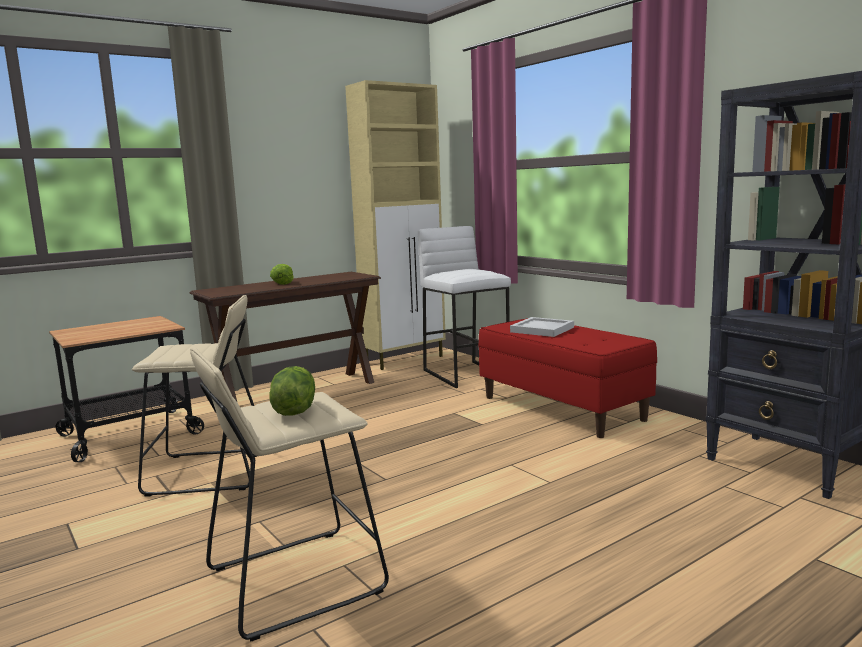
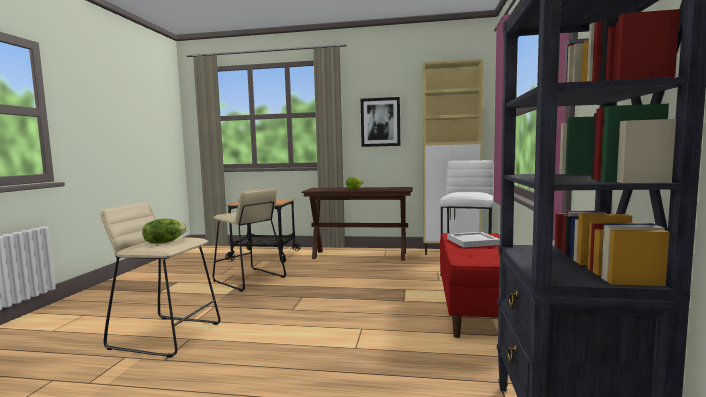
camera: 45 degrees right, 5 degrees down
none -> picture [361,97,400,147]

